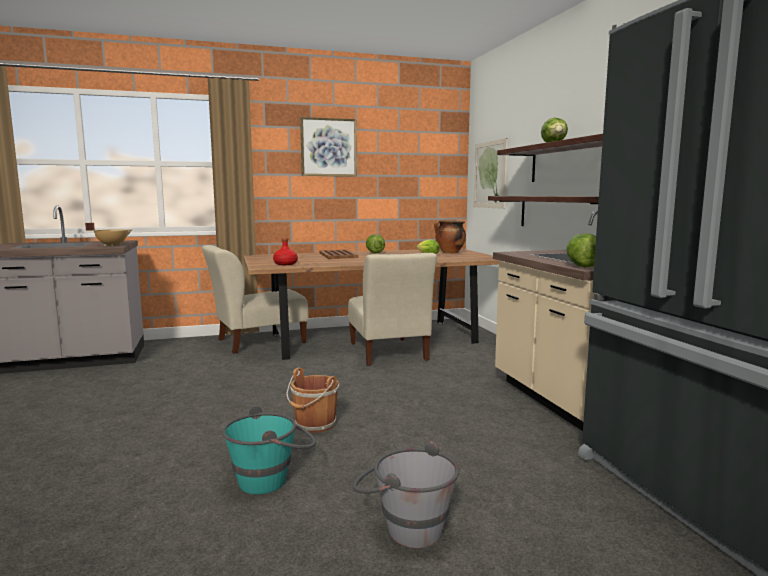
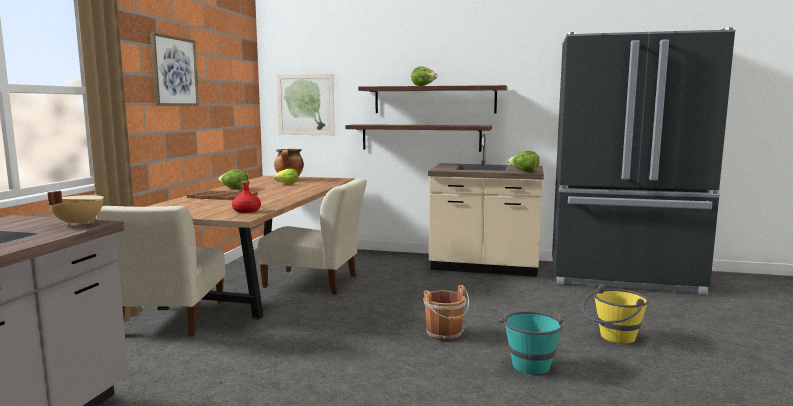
camera: 60 degrees left, 0 degrees up
grey bucket [353,441,459,548] -> yellow bucket [582,284,649,344]

